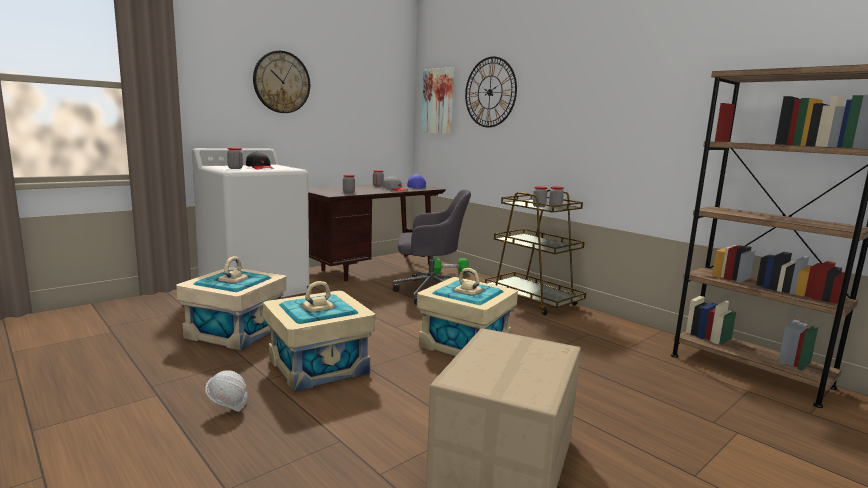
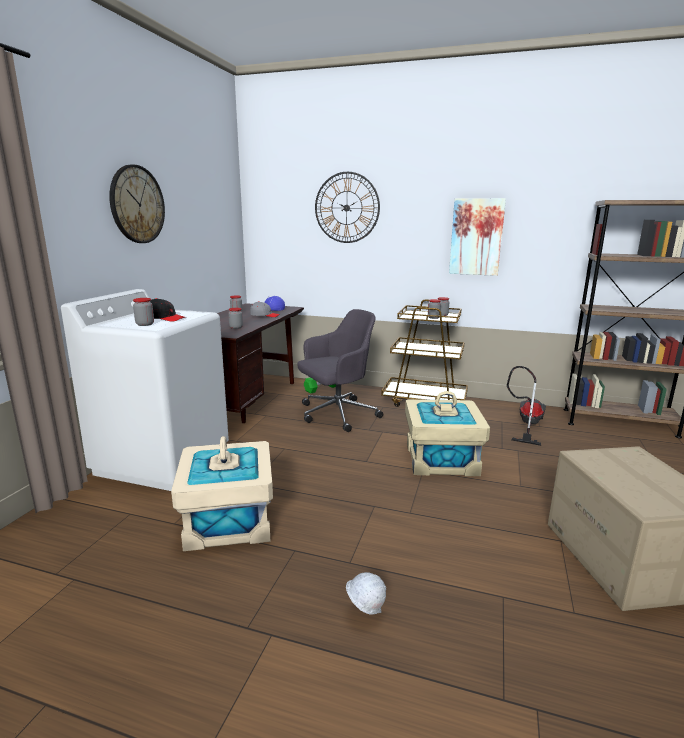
camera: 30 degrees left, 5 degrees up
beige storage box [263,281,375,392] -> none
picture [421,67,454,134] -> picture moved to [449,198,506,276]
none -> vacuum cleaner [507,366,546,446]

